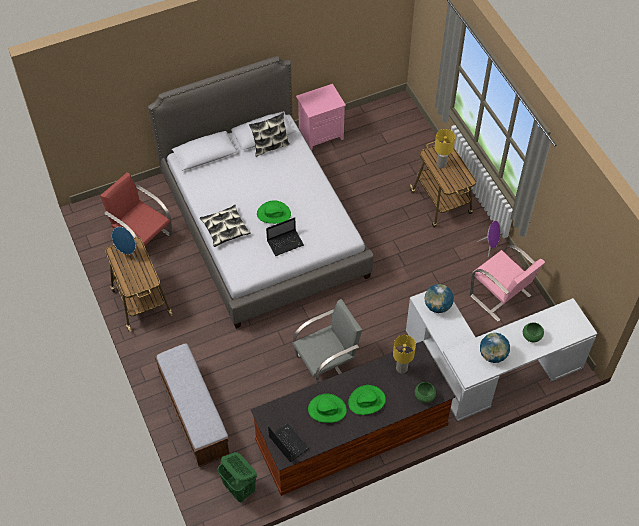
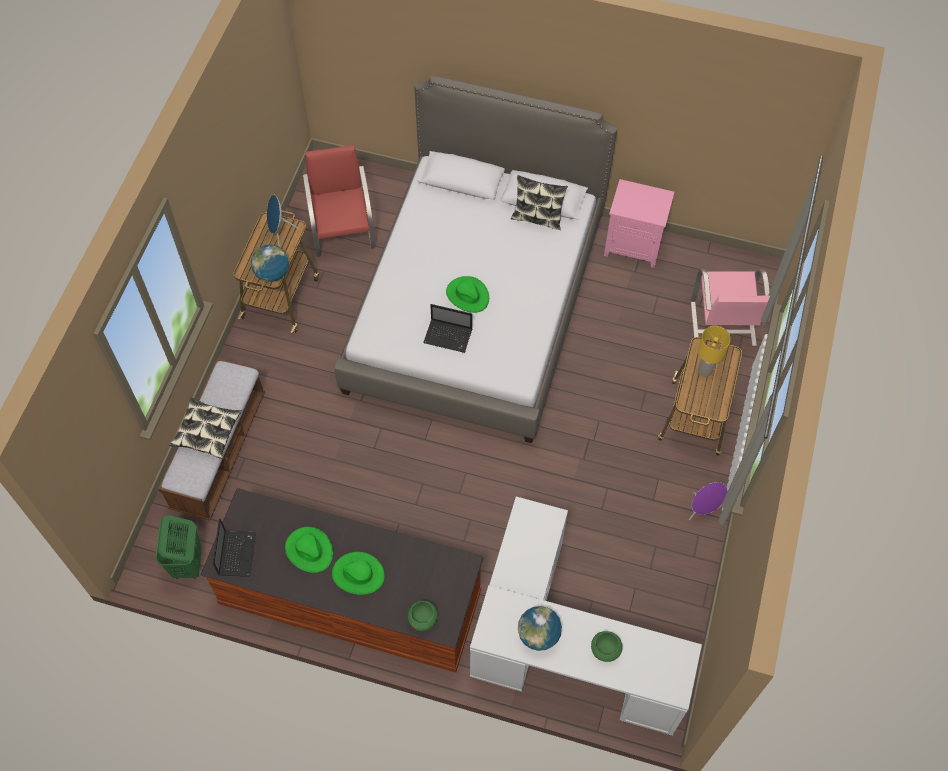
camera: 40 degrees right, 5 degrees up
pillow [200,205,251,247] -> pillow moved to [169,398,242,459]
grey chair [292,299,362,383] -> none
yellow table lamp [393,335,416,374] -> none
globe [425,284,454,313] -> globe moved to [251,245,289,282]
pink chair [470,245,545,322] -> pink chair moved to [691,269,770,346]

